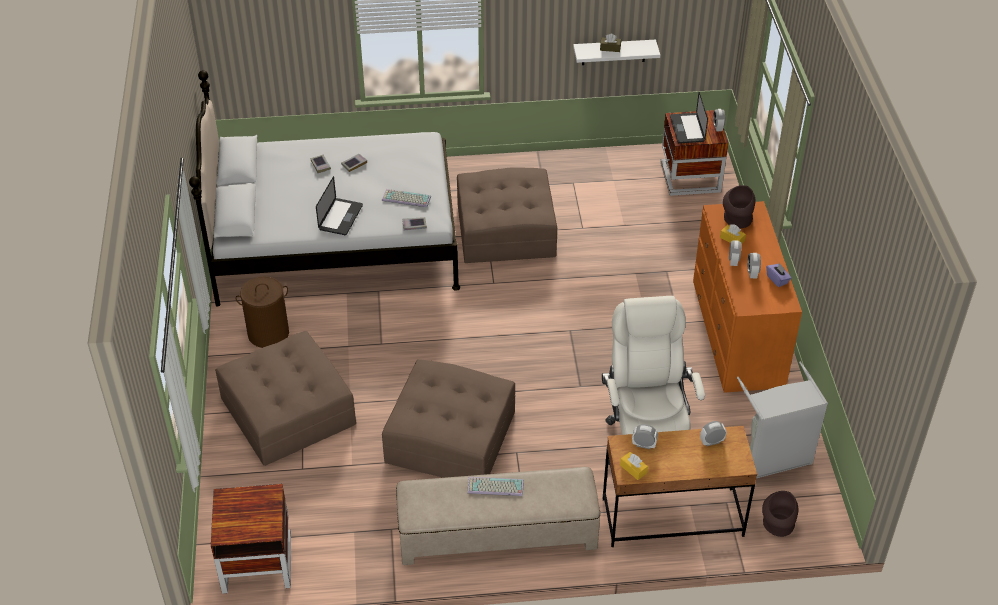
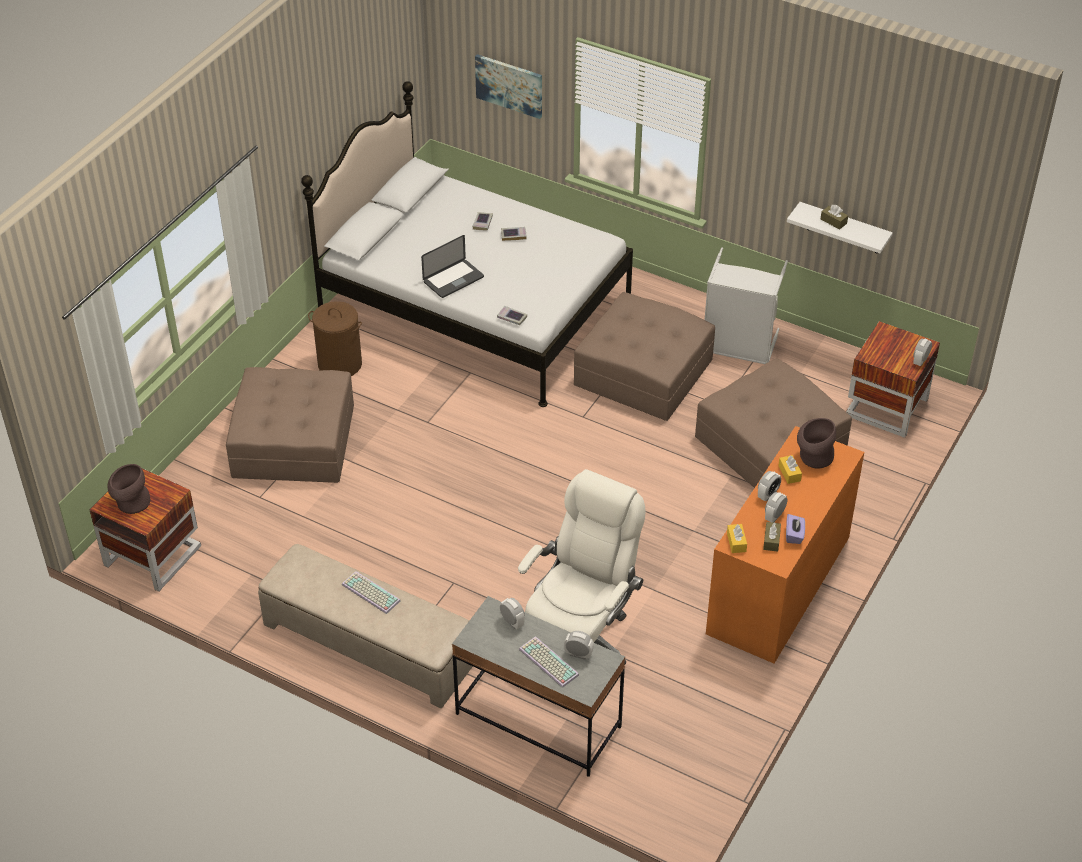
camera: 35 degrees right, 0 degrees up
keyboard [382,189,431,207] -> keyboard moved to [519,636,579,688]
brown ottoman [382,359,515,478] -> brown ottoman moved to [695,359,852,488]
brown desk [603,426,757,547] -> grey desk [452,596,625,777]
yellow tissue box [620,452,648,480] -> yellow tissue box moved to [727,524,747,553]
laptop [670,92,708,143] -> none
grey laundry basket [737,361,828,478] -> grey laundry basket moved to [705,248,788,364]
brown vase [762,491,798,537] -> brown vase moved to [107,464,150,514]
none -> picture [475,54,542,119]
none -> brown tissue box [763,522,781,552]

